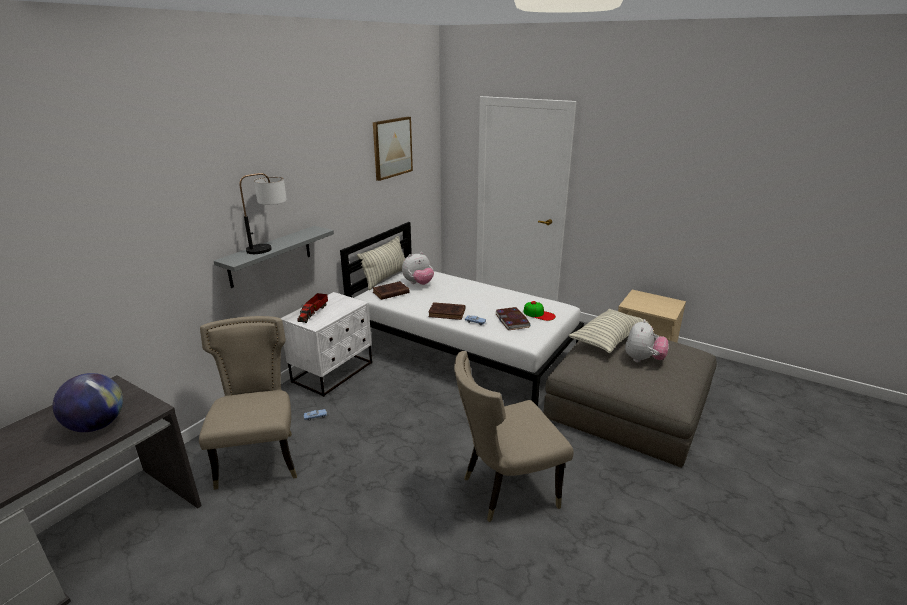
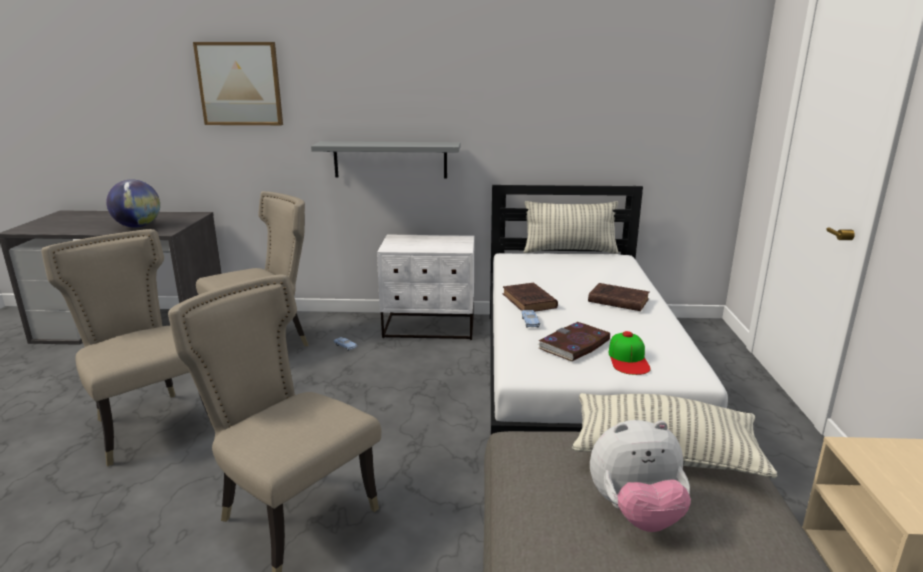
camera: 60 degrees right, 5 degrees down
table lamp [240,173,287,254] -> none
toy truck [297,293,328,323] -> none
picture [373,117,413,181] -> picture moved to [193,42,283,125]
brown book [373,281,410,300] -> brown book moved to [588,283,650,311]
plush toy [402,252,434,285] -> none
none -> beige chair [41,229,212,467]

